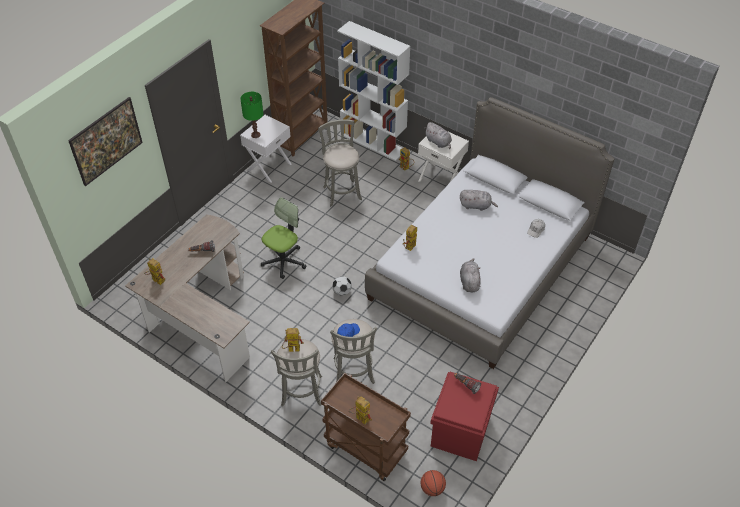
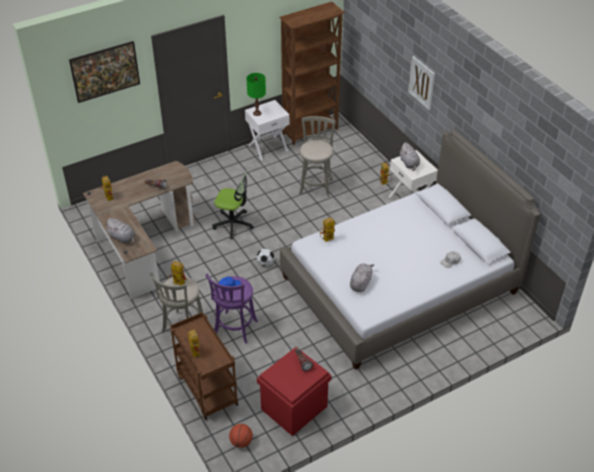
camera: 25 degrees right, 5 degrees down
office chair [261,197,307,279] -> office chair turned 45 degrees clockwise [212,171,254,239]
grey stool [330,319,377,384] -> purple stool [206,273,258,343]
white bookcase [337,21,410,161] -> none
grey plush toy [460,190,498,211] -> grey plush toy moved to [105,218,135,244]
none -> picture [408,56,435,110]

